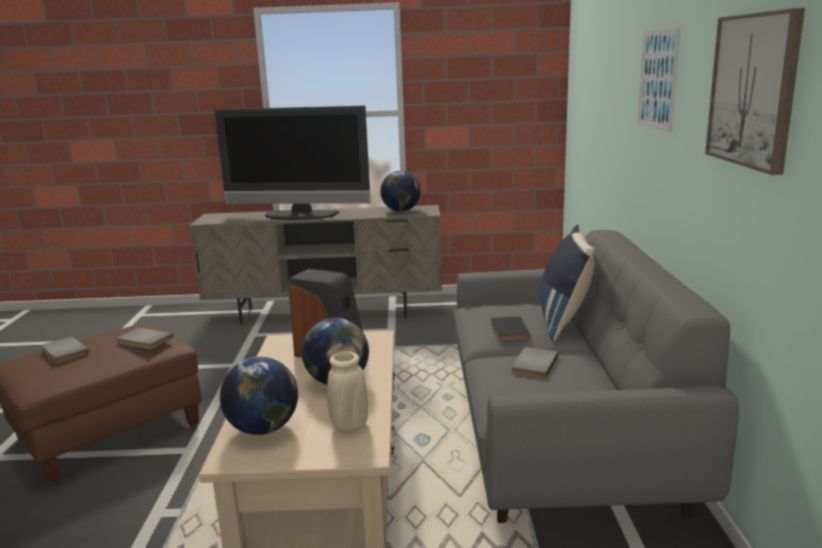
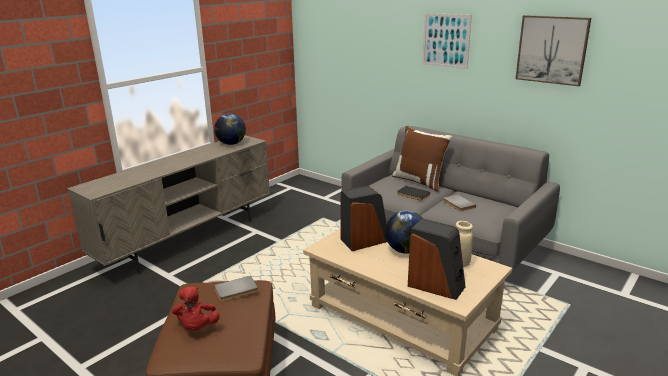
camera: 50 degrees left, 5 degrees up
grey book [41,336,89,363] -> red plush toy [172,286,220,330]
television [214,106,371,220] -> none
globe [220,357,298,435] -> speaker [408,219,465,300]
blue pillow [539,225,595,341] -> brown pillow [392,126,452,192]

